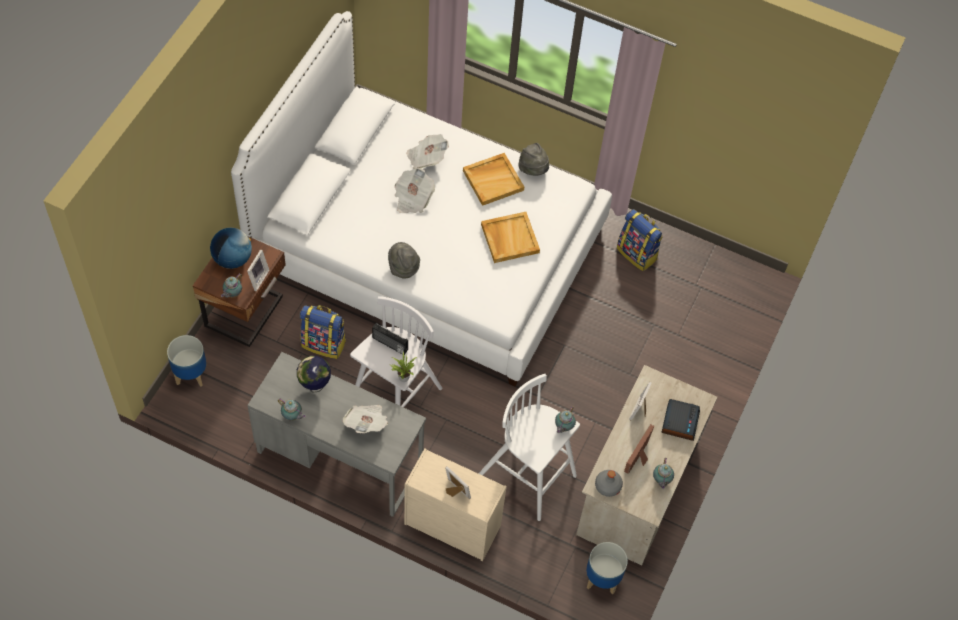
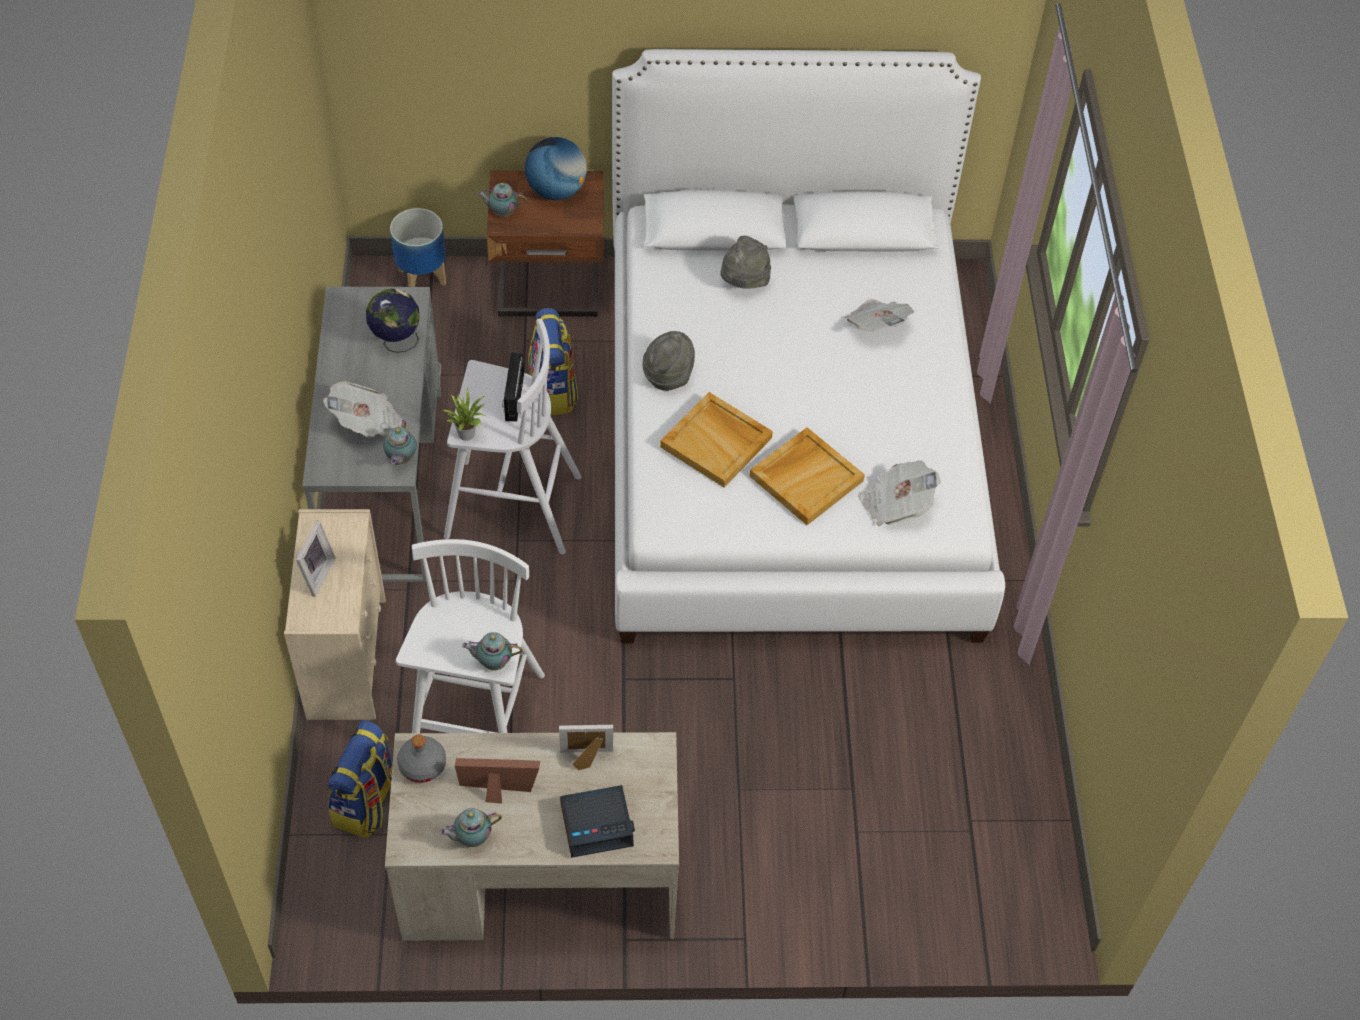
camera: 65 degrees right, 5 degrees down
picture frame [247,249,269,291] -> none
teapot [278,398,306,421] -> teapot moved to [383,419,417,465]
newspaper [394,168,435,213] -> newspaper moved to [859,460,941,526]
beige tray [463,153,524,206] -> beige tray moved to [660,392,773,487]
grey hat [519,143,549,176] -> grey hat moved to [720,236,771,289]
planter [586,542,628,594] -> none
backpack [617,209,663,271] -> backpack moved to [328,720,392,838]

